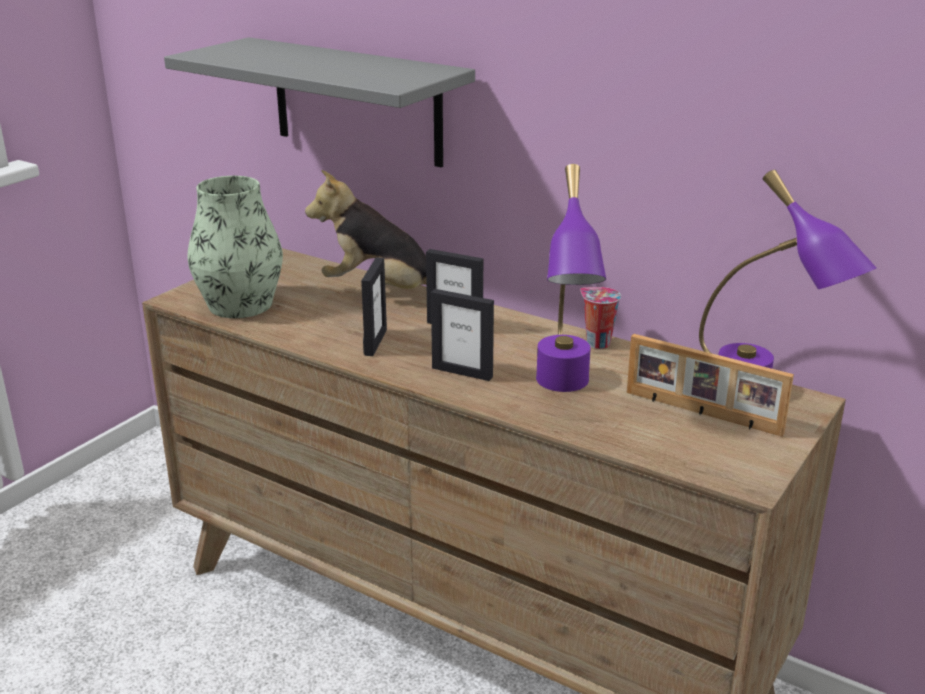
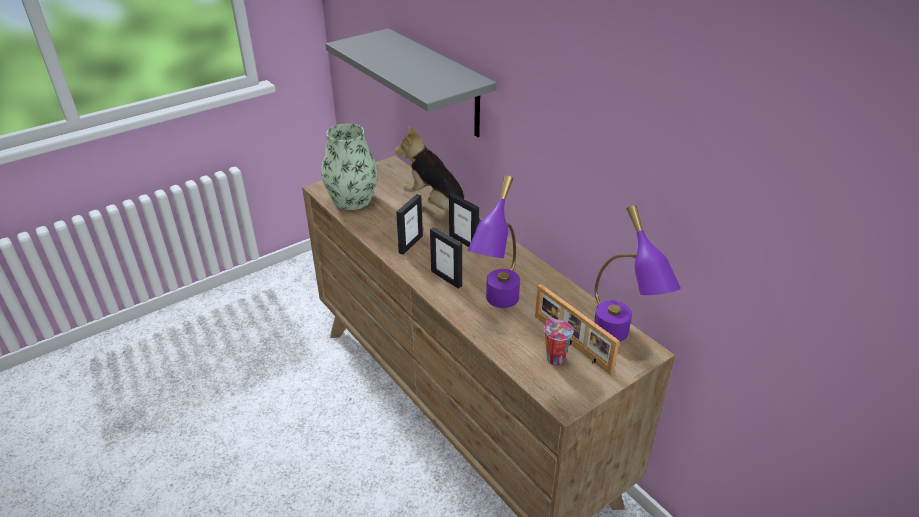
camera: 20 degrees right, 10 degrees up
cup [580,287,621,349] -> cup moved to [544,318,574,365]

